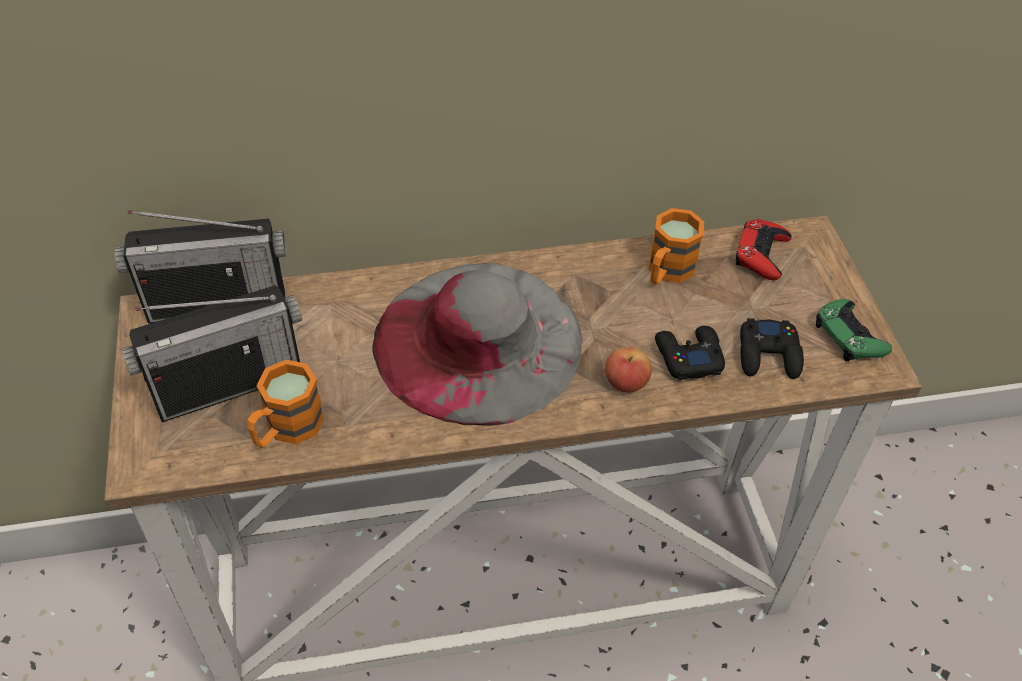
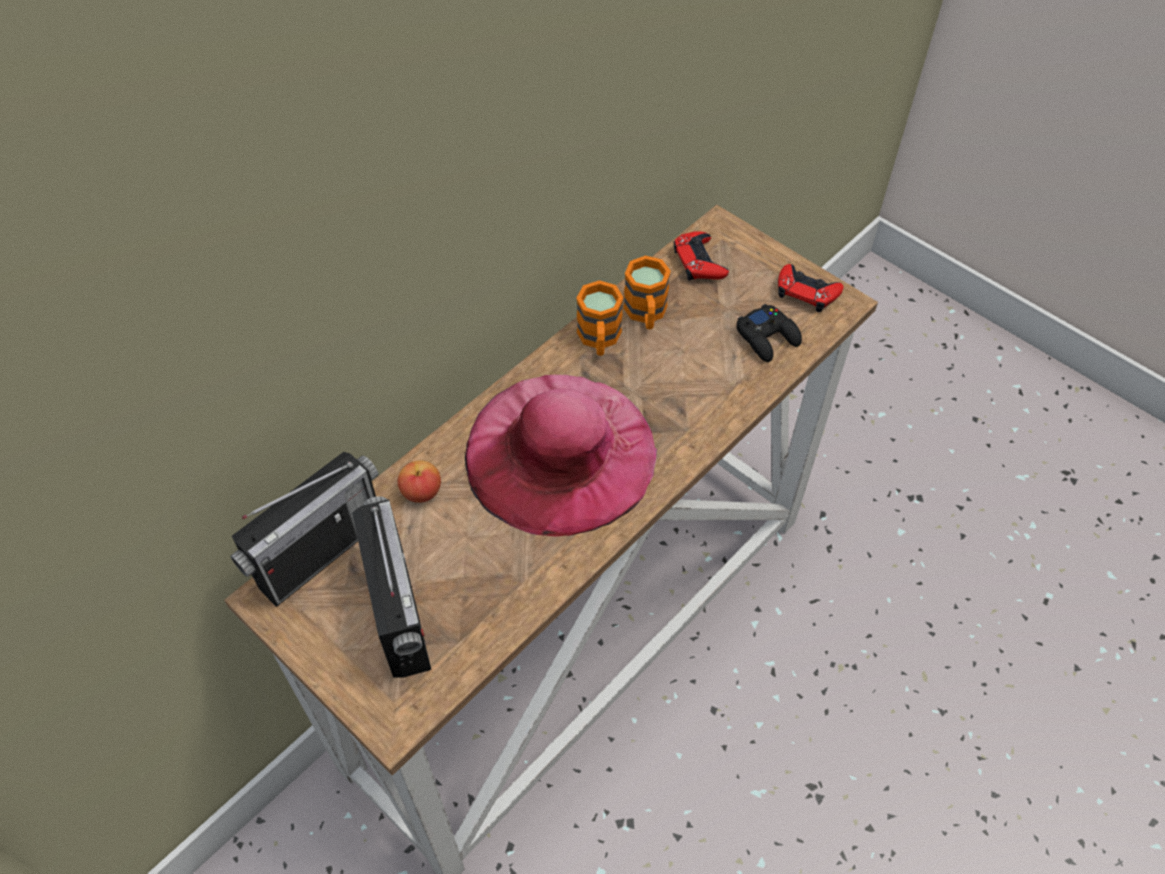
camera: 35 degrees left, 5 degrees up
radio [121,285,302,422] -> radio turned 45 degrees counterclockwise [352,496,431,678]
orange mug [247,360,324,448] -> orange mug moved to [577,280,623,356]
grey hat [372,263,582,426] -> pink hat [465,375,657,537]
apple [605,347,652,393] -> apple moved to [398,460,441,503]
black game controller [655,326,725,380] -> none
green game controller [816,299,892,361] -> red game controller [778,264,844,312]

